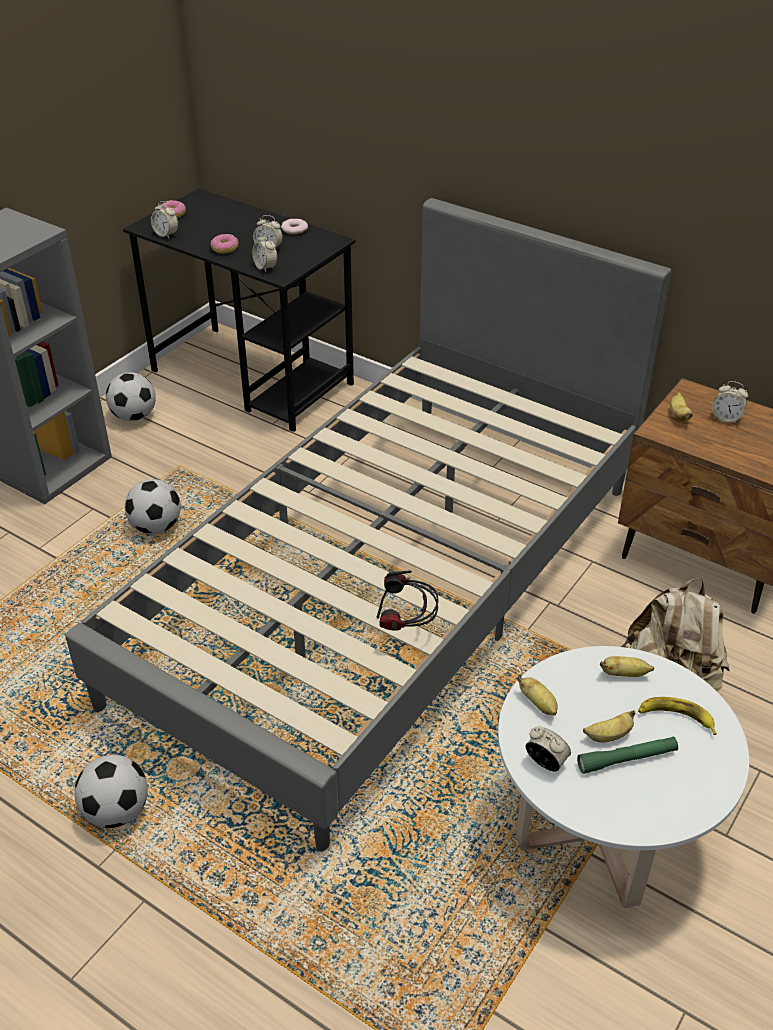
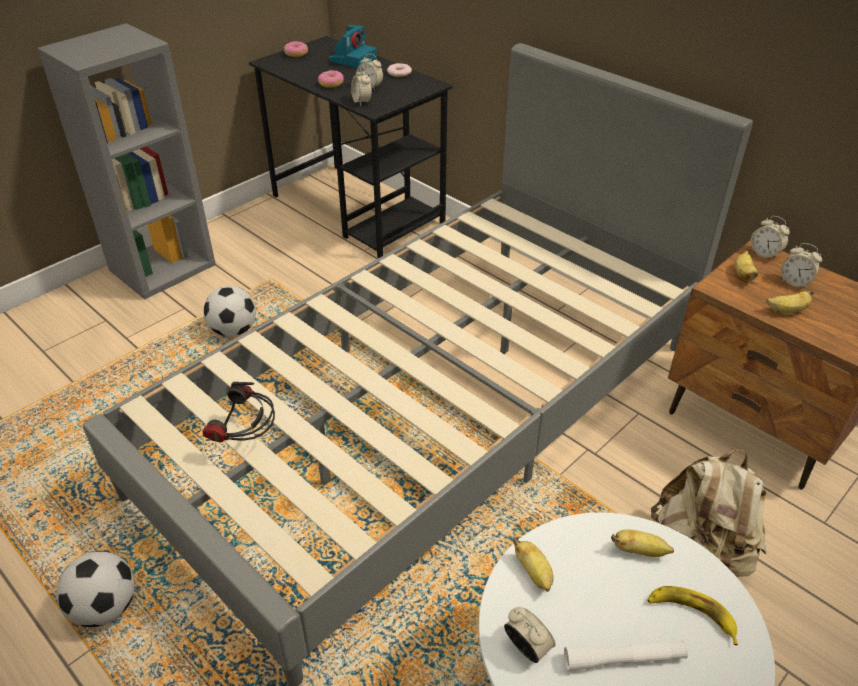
camera: 10 degrees right, 0 degrees up
football [106,372,156,421] -> none
alarm clock [151,201,178,238] -> alarm clock moved to [751,216,790,261]
headphones [377,570,439,631] -> headphones moved to [203,382,275,442]
green flashlight [577,737,678,774] -> white flashlight [564,641,688,671]
banana [583,710,635,743] -> banana moved to [766,290,814,314]
none -> camera [329,25,377,68]

